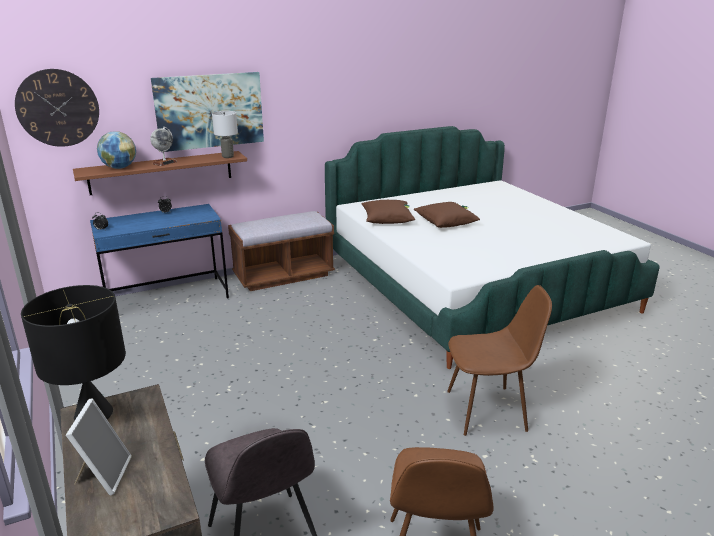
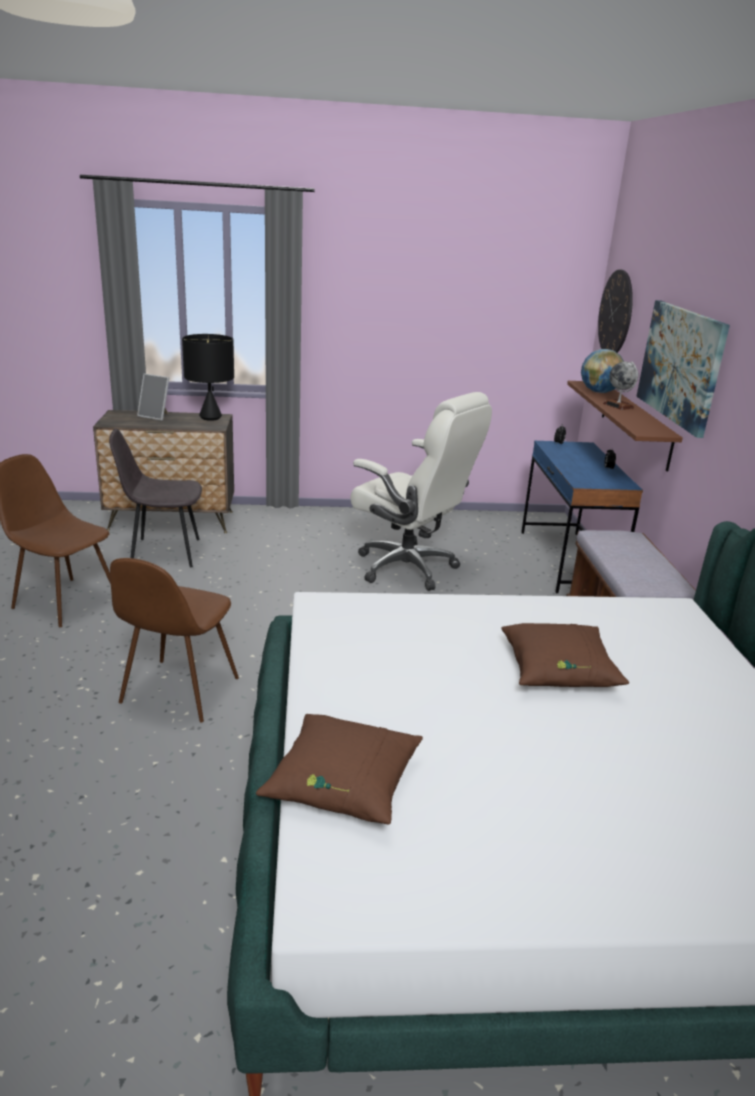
camera: 110 degrees right, 0 degrees up
white table lamp [212,111,238,158] -> none
brown pillow [361,200,415,224] -> brown pillow moved to [256,714,423,825]
none -> white office chair [350,392,492,591]

